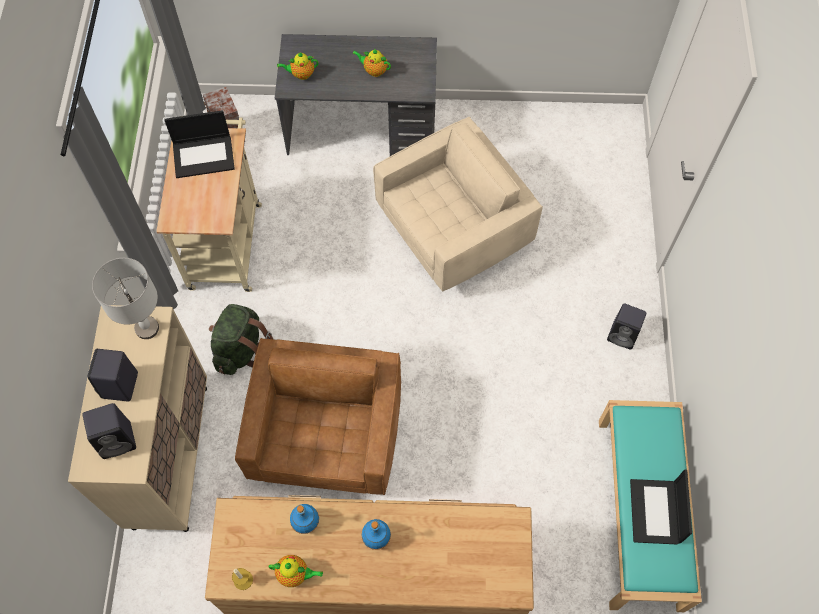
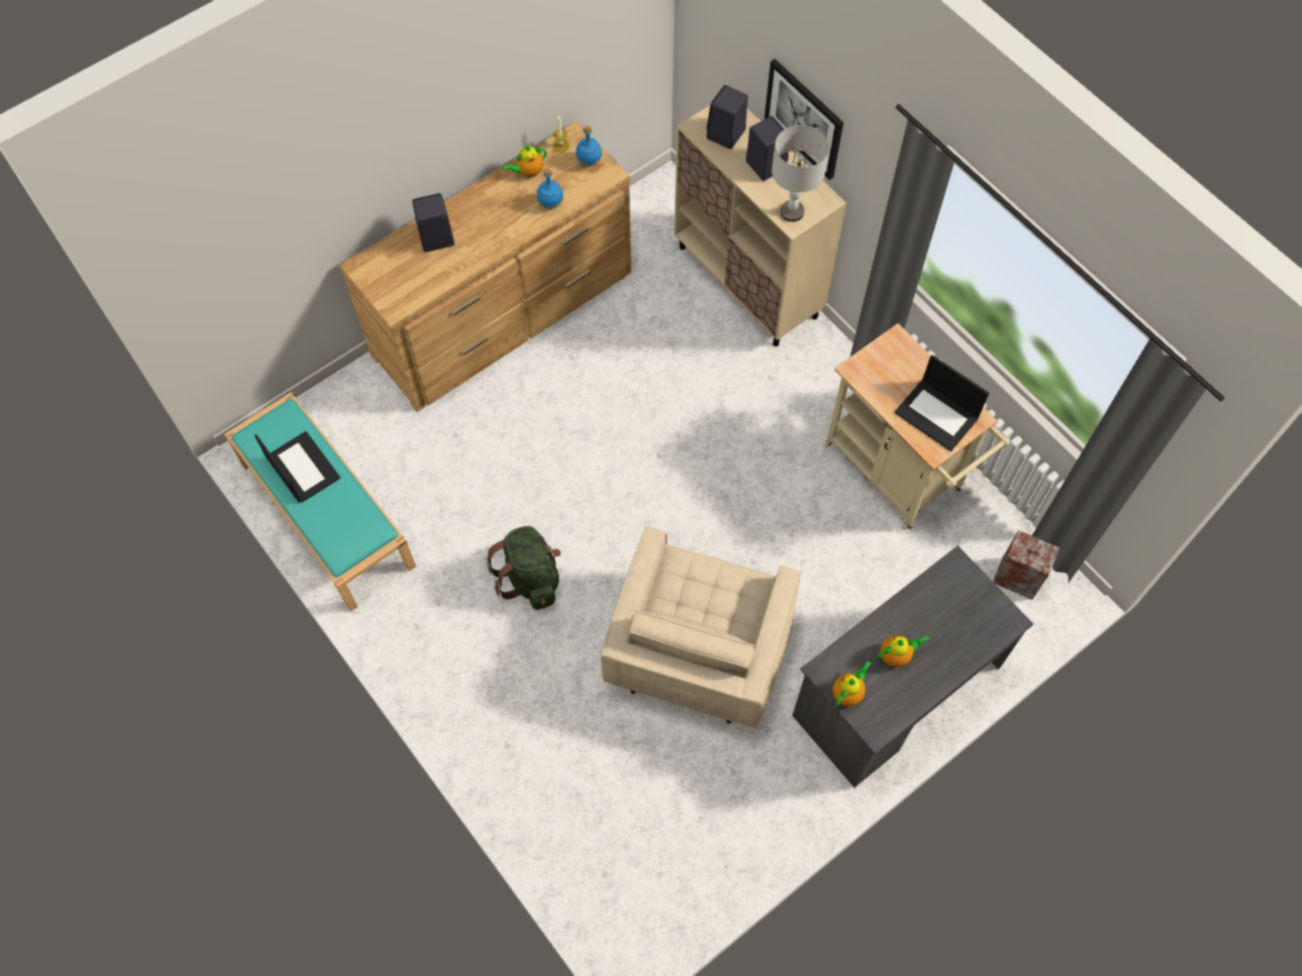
camera: 140 degrees right, 0 degrees up
laptop [164,110,235,178] -> laptop turned 90 degrees counterclockwise [894,355,989,451]
green backpack [209,304,273,375] -> green backpack moved to [486,526,561,610]
brown armchair [235,338,401,495] -> none
teapot [277,52,318,80] -> teapot moved to [833,660,872,707]
blue bottle [362,519,391,550] -> blue bottle moved to [576,126,602,167]
black speaker [607,303,647,350] -> black speaker moved to [412,193,455,252]
none -> picture [764,59,844,180]

